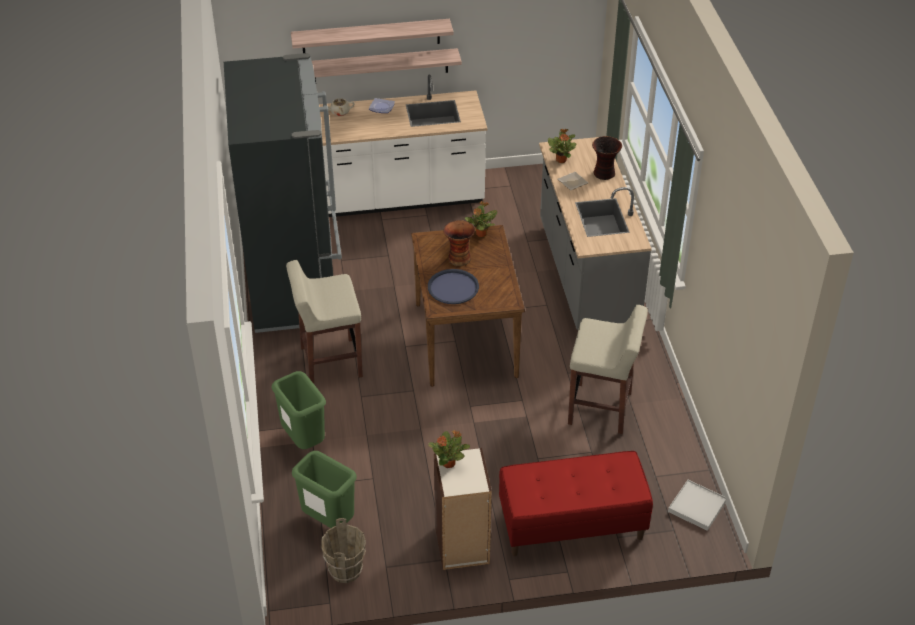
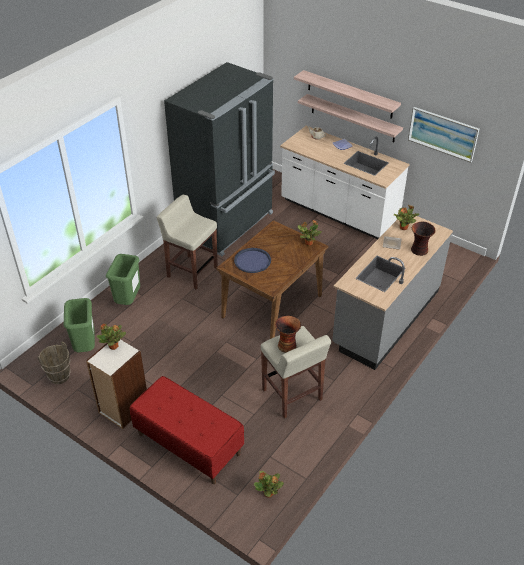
camera: 45 degrees right, 0 degrees up
vase [443,220,475,266] -> vase moved to [275,315,301,353]
white tray [668,480,726,531] -> potted plant [254,471,284,498]
none -> picture [408,107,479,163]

